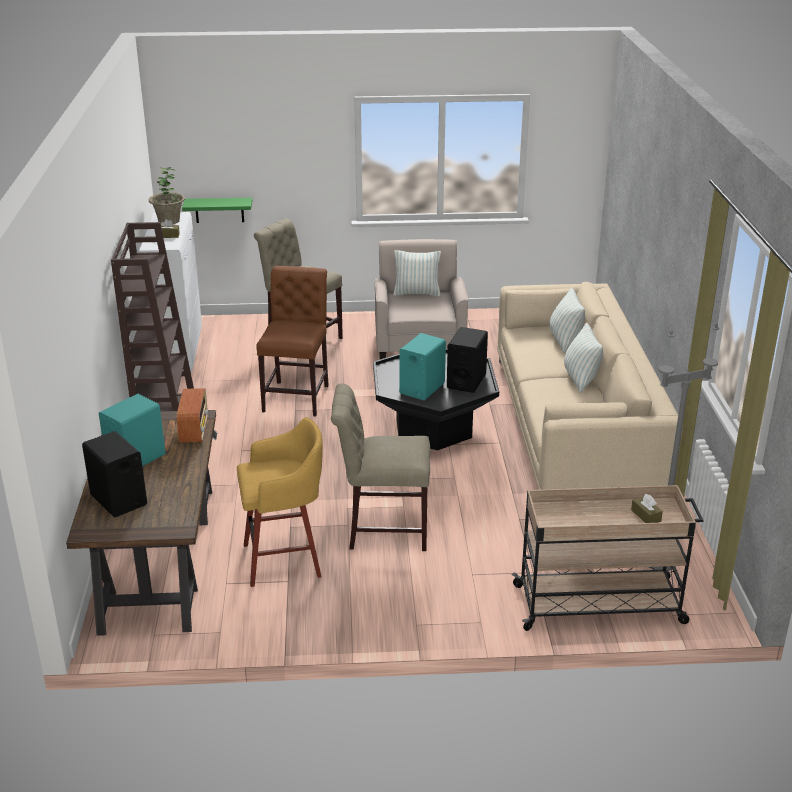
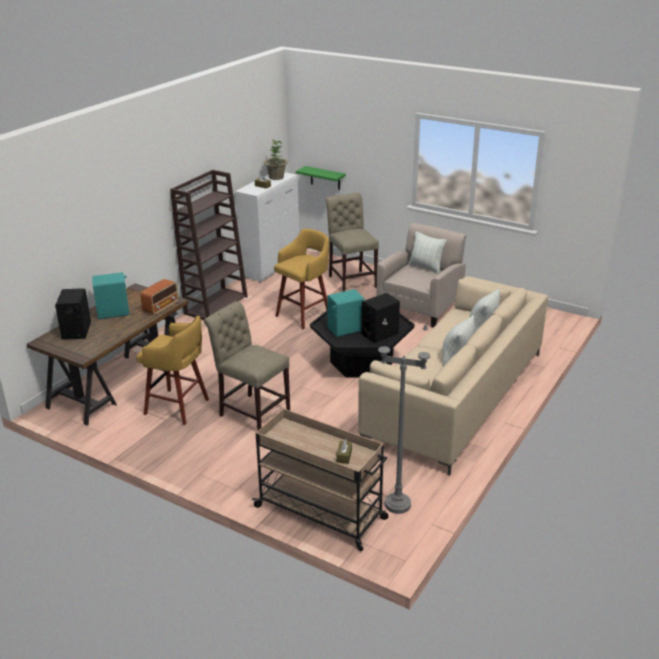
camera: 35 degrees right, 0 degrees up
brown chair [256,266,329,416] -> yellow stool [274,229,329,329]

